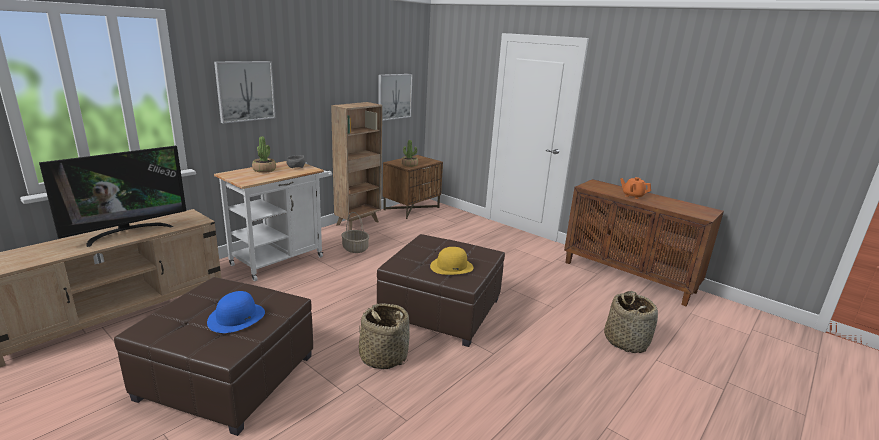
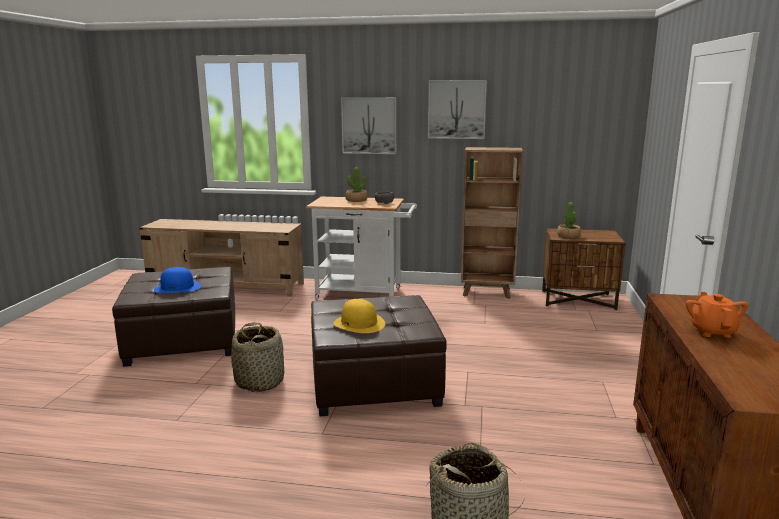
camera: 60 degrees right, 5 degrees down
television [39,146,186,247] -> none
basket [341,212,369,253] -> none
picture [378,74,413,121] -> picture moved to [428,80,487,139]

